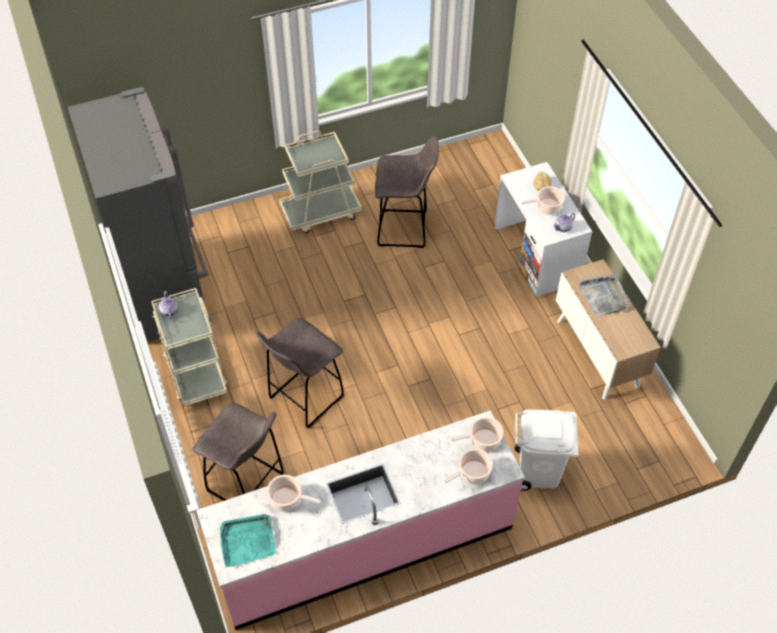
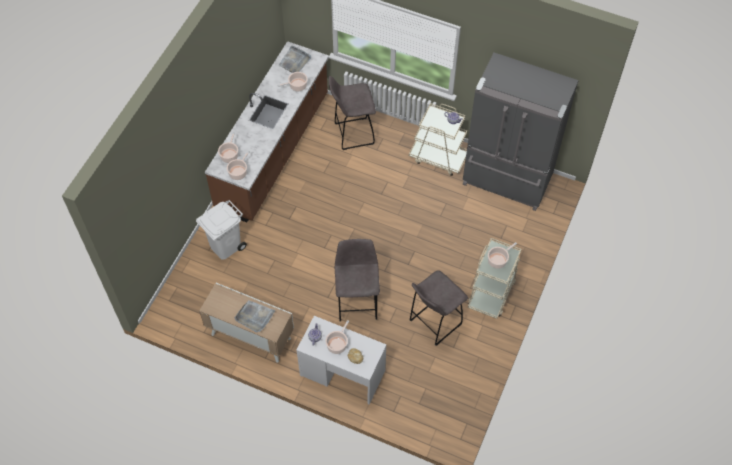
camera: 135 degrees right, 5 degrees up
pink counter [196,411,525,630] -> brown counter [205,41,329,223]
turquoise tray [220,514,276,567] -> grey tray [278,45,311,73]
grey stool [256,318,344,429] -> grey stool moved to [335,239,380,321]
none -> cooking pot [488,242,517,269]

